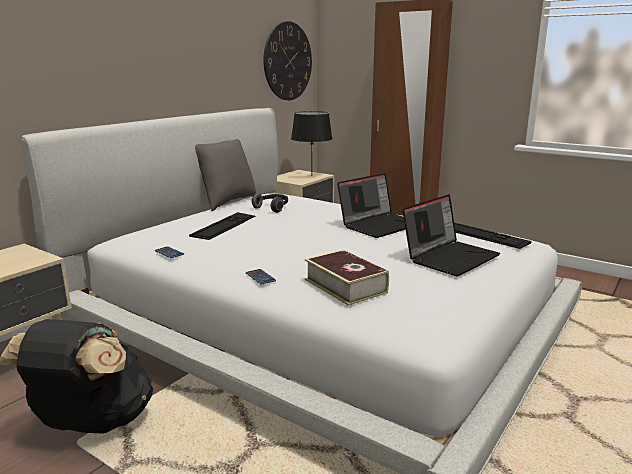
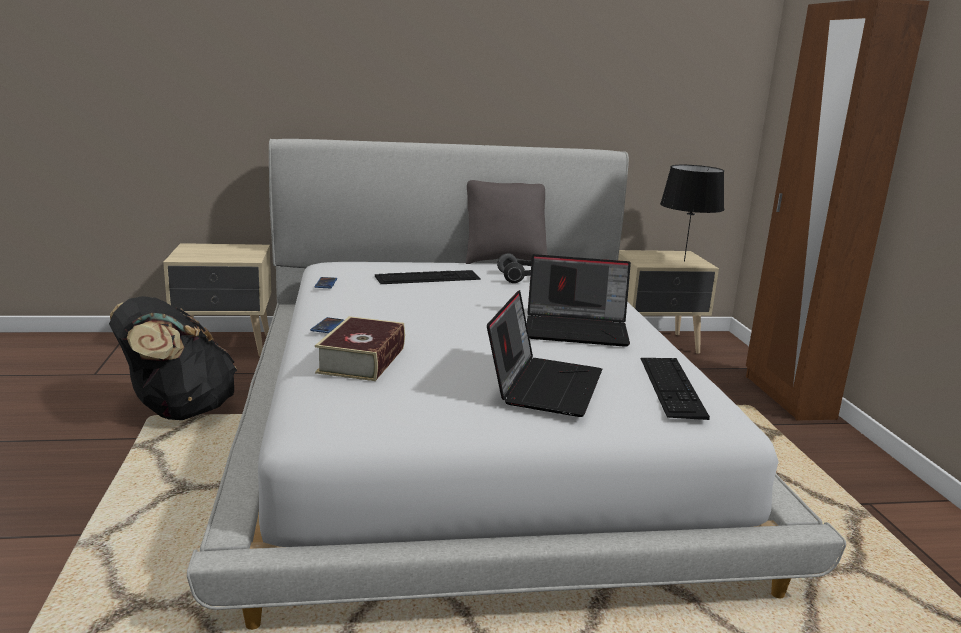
camera: 45 degrees right, 0 degrees up
wall clock [263,21,312,100] -> none
laptop [402,194,501,276] -> laptop turned 75 degrees counterclockwise [487,290,603,417]

